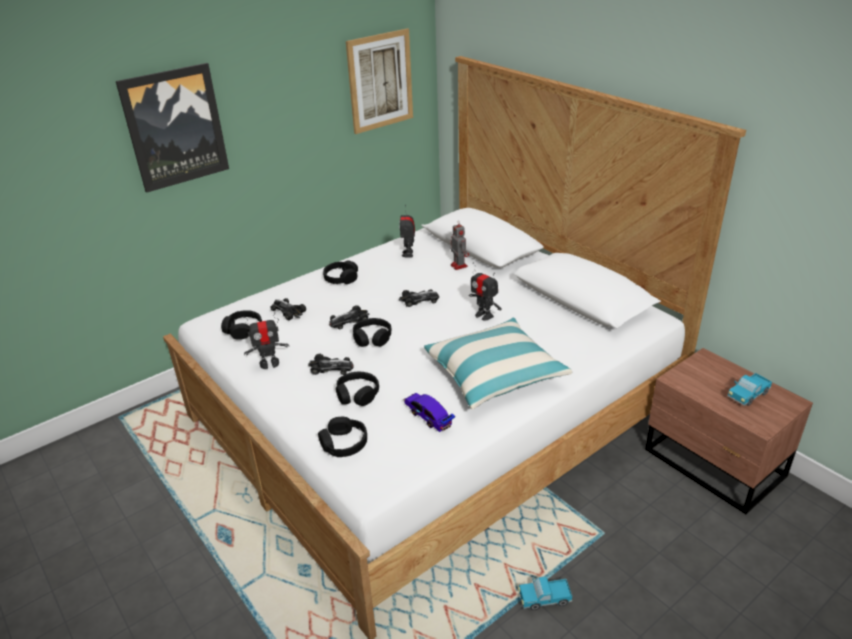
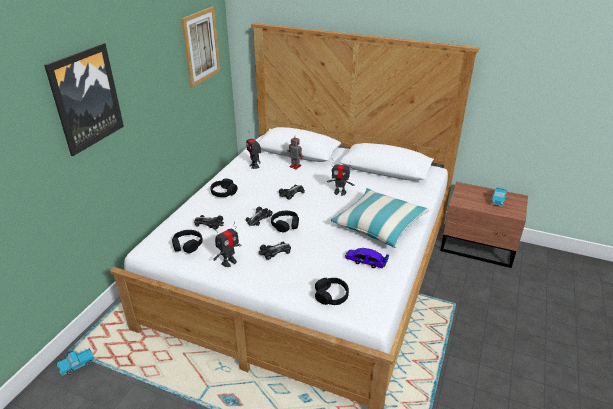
camera: 30 degrees left, 0 degrees up
black headphones [336,372,379,406] -> none
toy truck [518,577,572,610] -> toy truck moved to [57,348,95,376]

